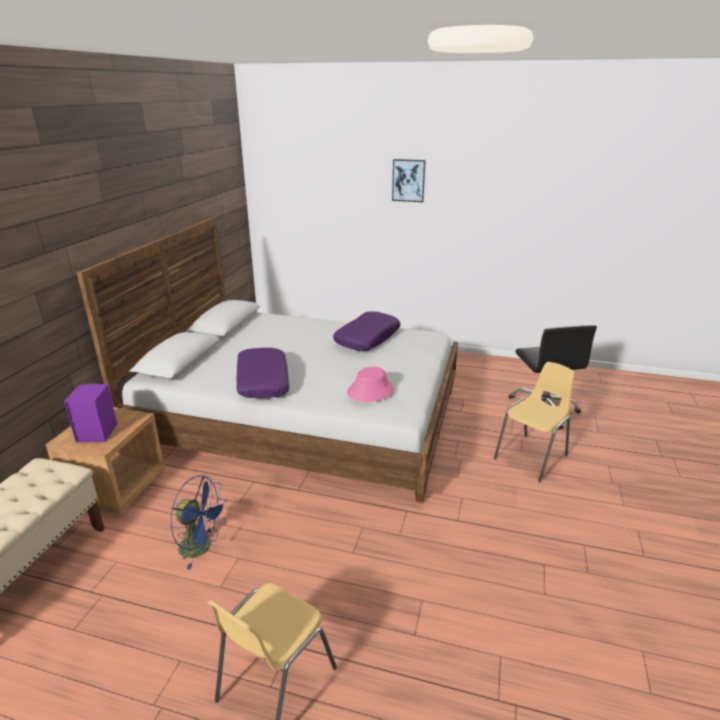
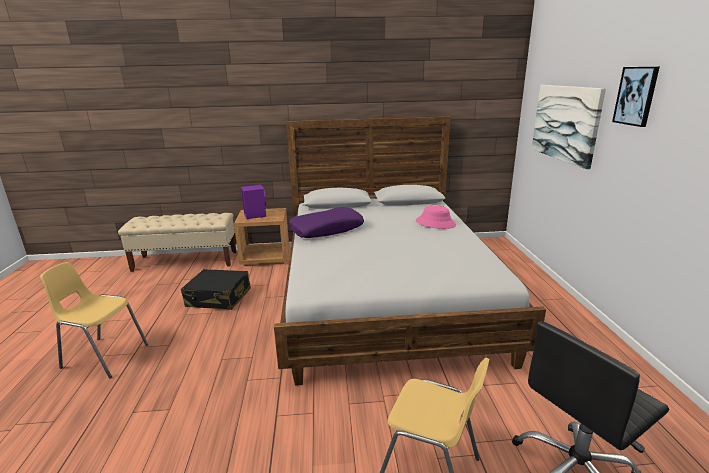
camera: 70 degrees right, 5 degrees down
blue fan [170,475,228,569] -> black suitcase [181,269,251,310]
purple pillow [333,312,401,351] -> none
pink hat [347,367,394,402] -> pink hat moved to [416,205,456,229]
none -> picture [532,85,606,169]

